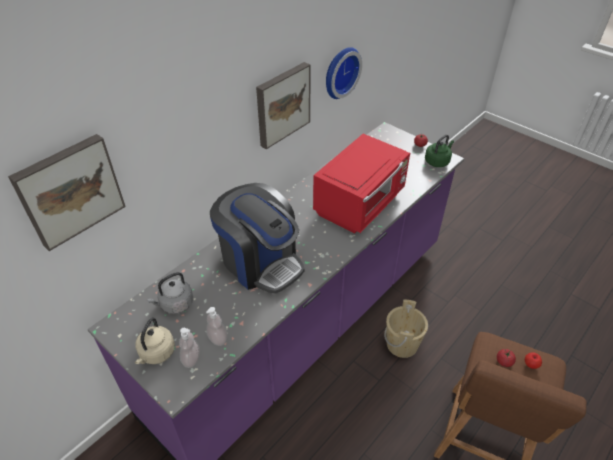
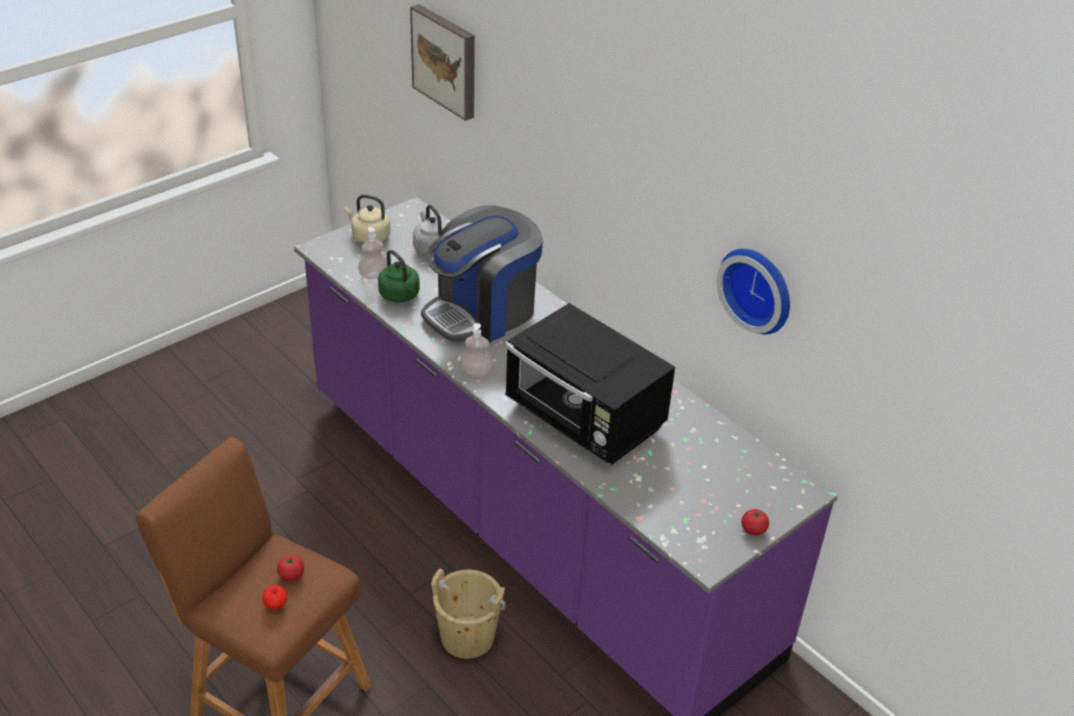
camera: 95 degrees right, 5 degrees down
soap dispenser [179,328,200,368] -> soap dispenser moved to [460,323,494,377]
picture [256,62,311,149] -> none
red microwave [313,134,410,234] -> black microwave [505,303,675,464]
green kettle [425,135,454,167] -> green kettle moved to [378,250,420,303]

